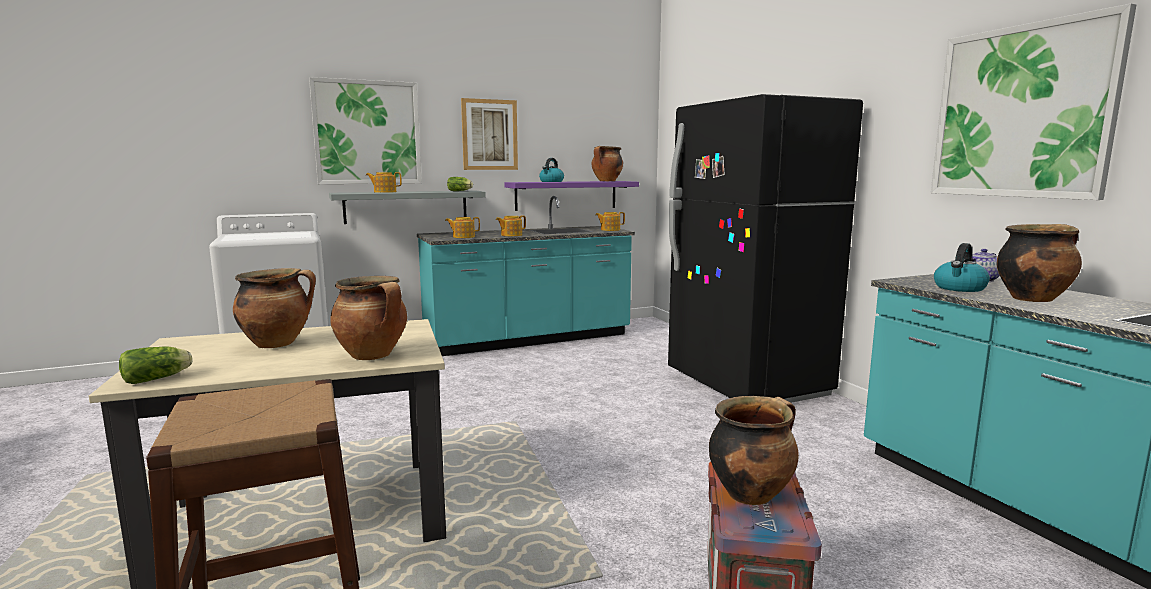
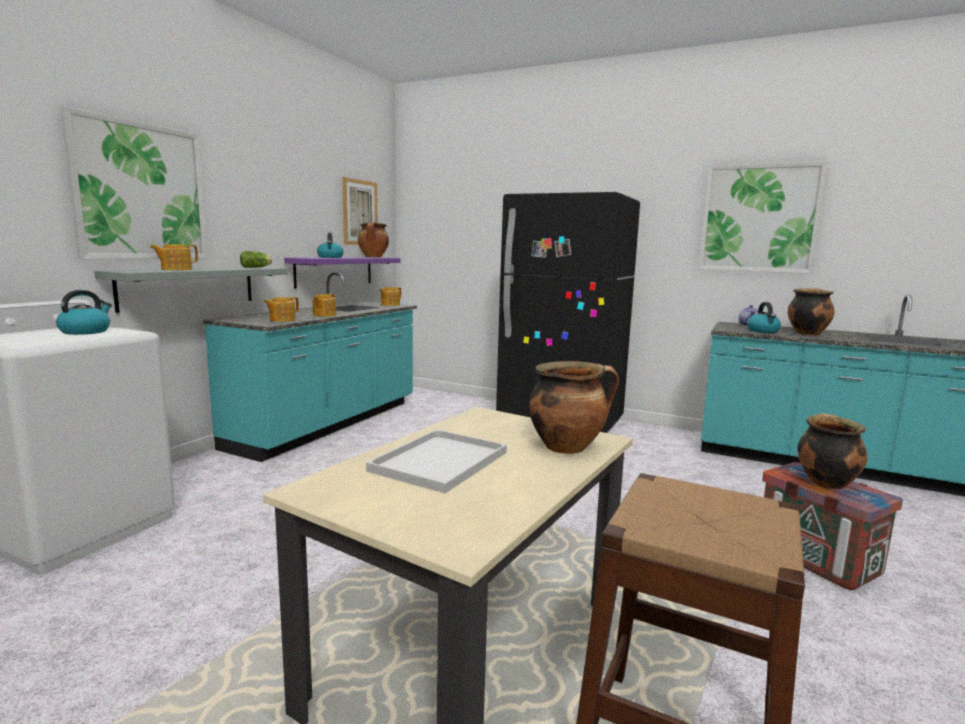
camera: 40 degrees left, 0 degrees up
lettuce [119,346,192,384] -> none
cooking pot [233,268,316,348] -> white tray [366,429,507,493]
picture [461,98,518,170] -> picture moved to [342,177,378,245]
none -> kettle [56,290,112,335]

